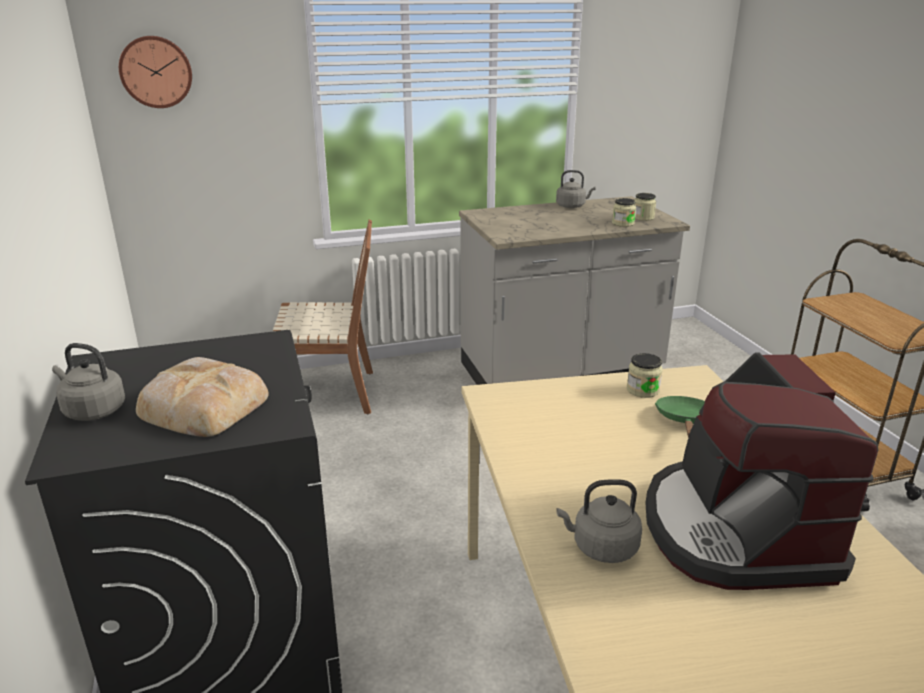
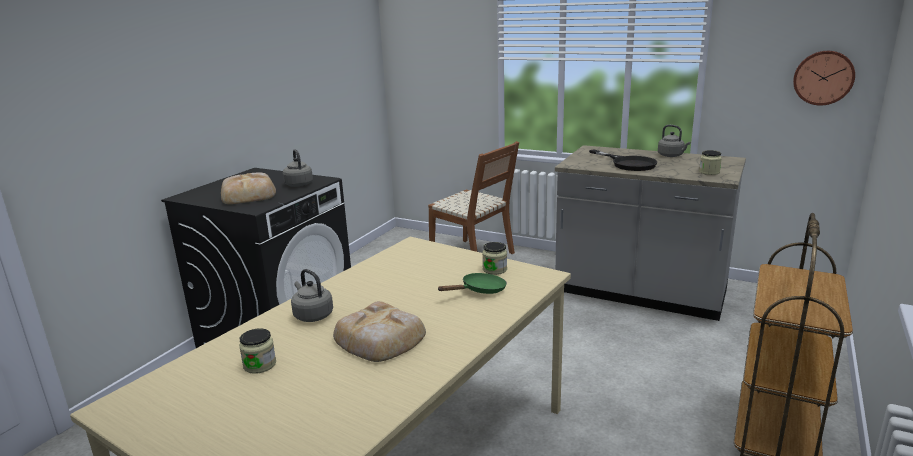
camera: 45 degrees right, 5 degrees down
grey kettle [52,343,125,421] -> grey kettle moved to [283,149,313,187]
wall clock [119,36,192,108] -> wall clock moved to [793,51,855,105]
jar [612,198,636,227] -> jar moved to [239,328,276,374]
coffee machine [645,352,878,590] -> bread [333,301,426,362]
none -> black frying pan [589,150,657,171]

